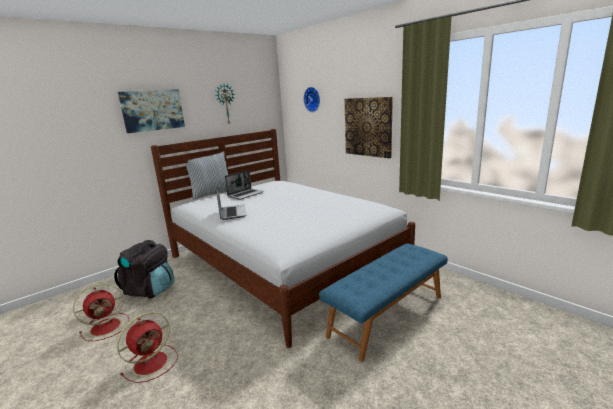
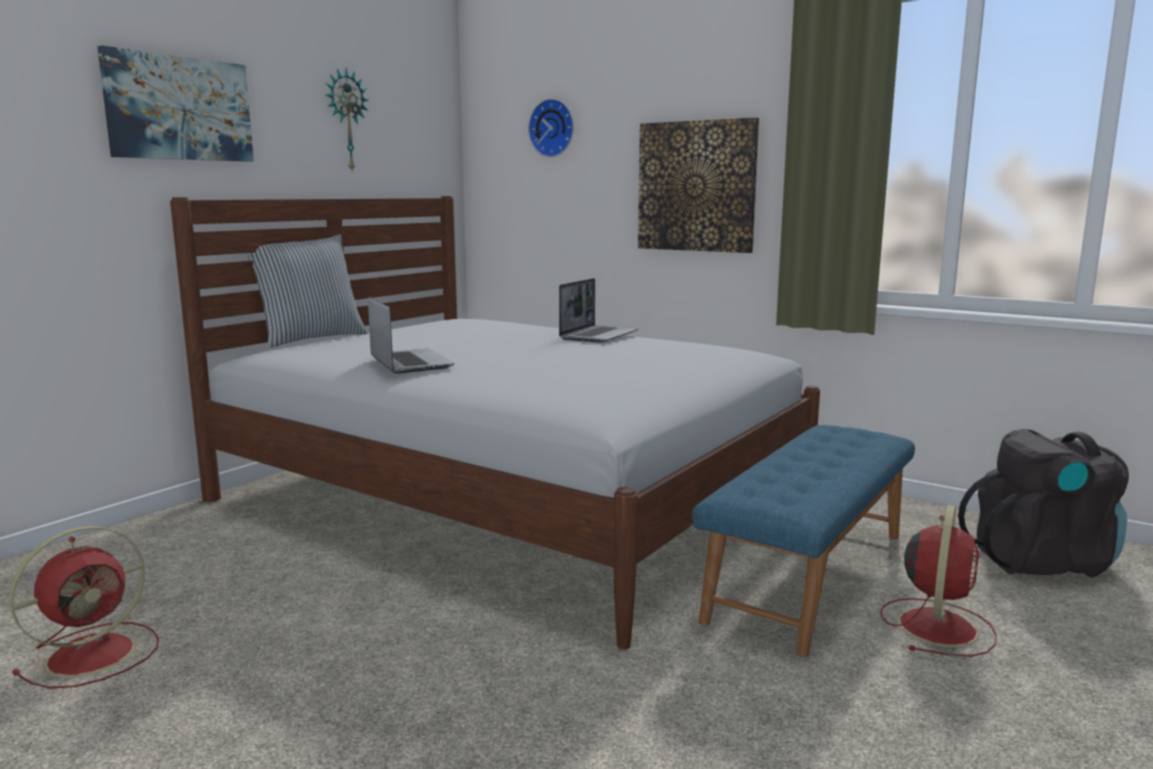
camera: 15 degrees left, 5 degrees down
black backpack [114,240,174,299] -> black backpack moved to [958,429,1129,578]
red fan [117,312,178,383] -> red fan moved to [880,505,997,657]
laptop [225,170,264,200] -> laptop moved to [559,278,638,343]

